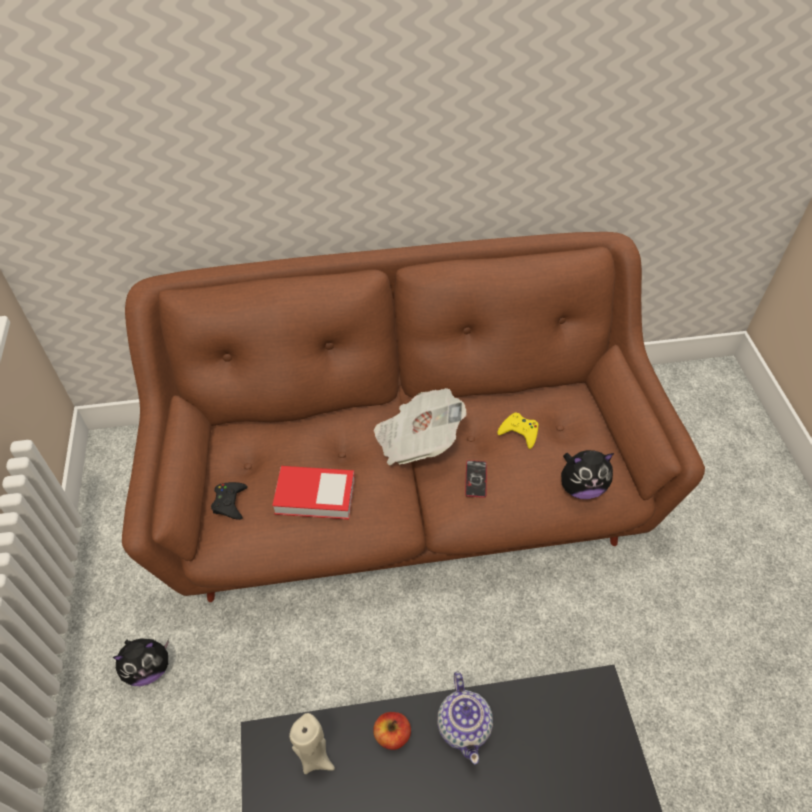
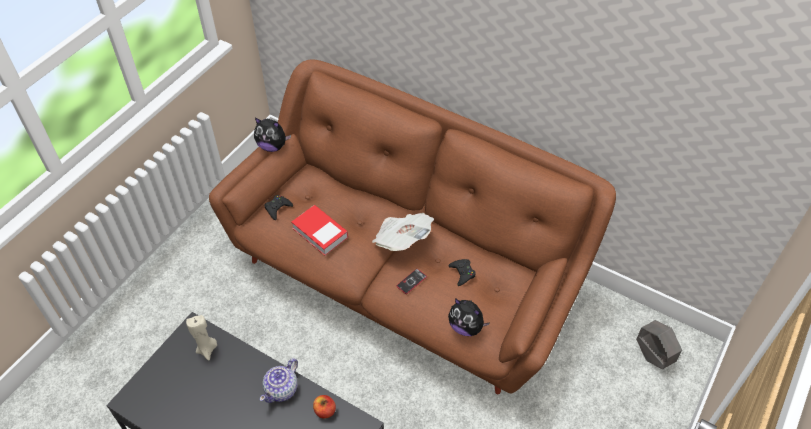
camera: 40 degrees right, 0 degrees up
plush toy [113,638,169,686] -> plush toy moved to [254,118,291,152]
apple [373,712,411,750] -> apple moved to [313,395,336,418]
yellow game controller [498,413,538,449] -> black game controller [448,259,476,286]
none -> grey planter [636,320,682,370]

